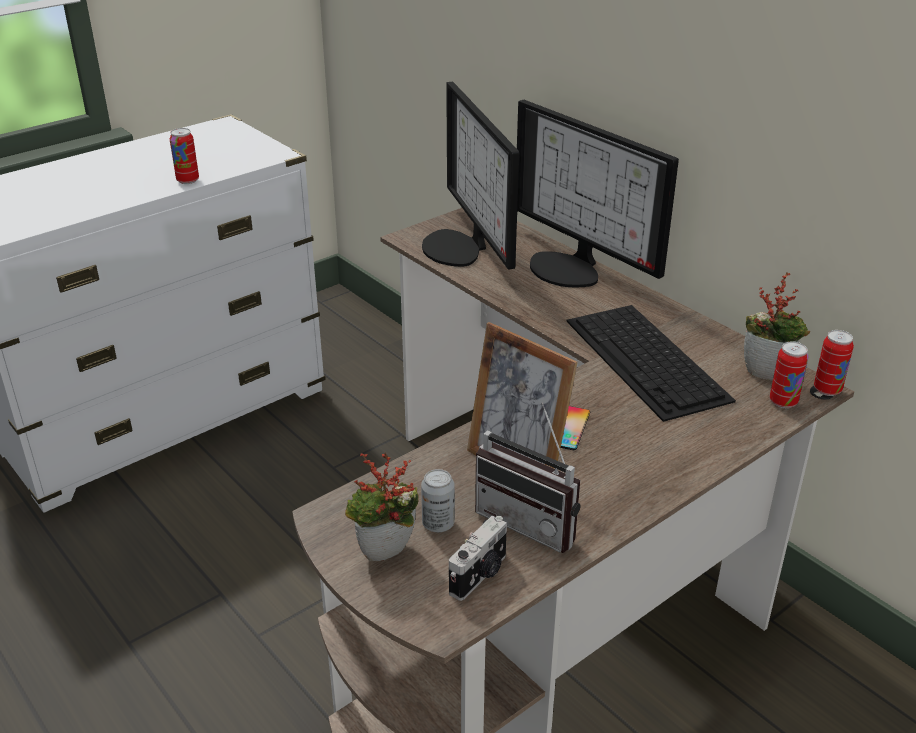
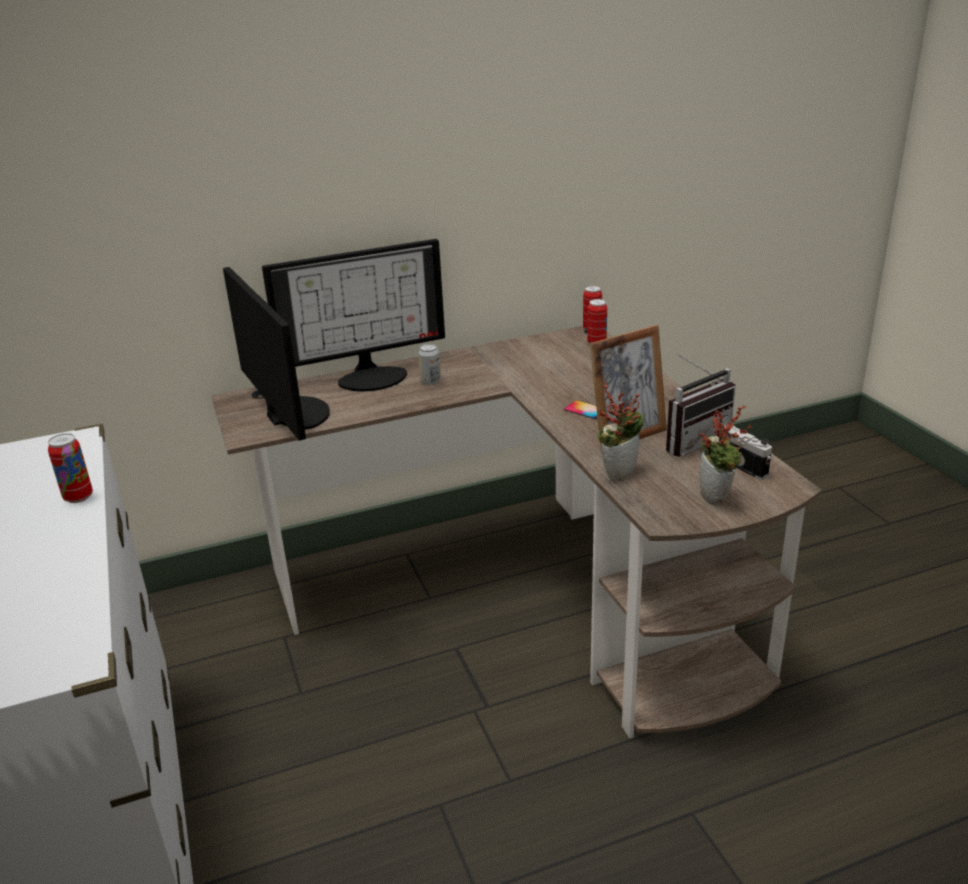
camera: 70 degrees left, 5 degrees down
can [421,469,455,532] -> can moved to [418,344,441,385]
monitor [422,82,519,270] -> monitor turned 120 degrees counterclockwise [223,267,330,441]
keyboard [566,305,736,422] -> none
potted plant [744,273,810,380] -> potted plant moved to [597,382,644,481]

